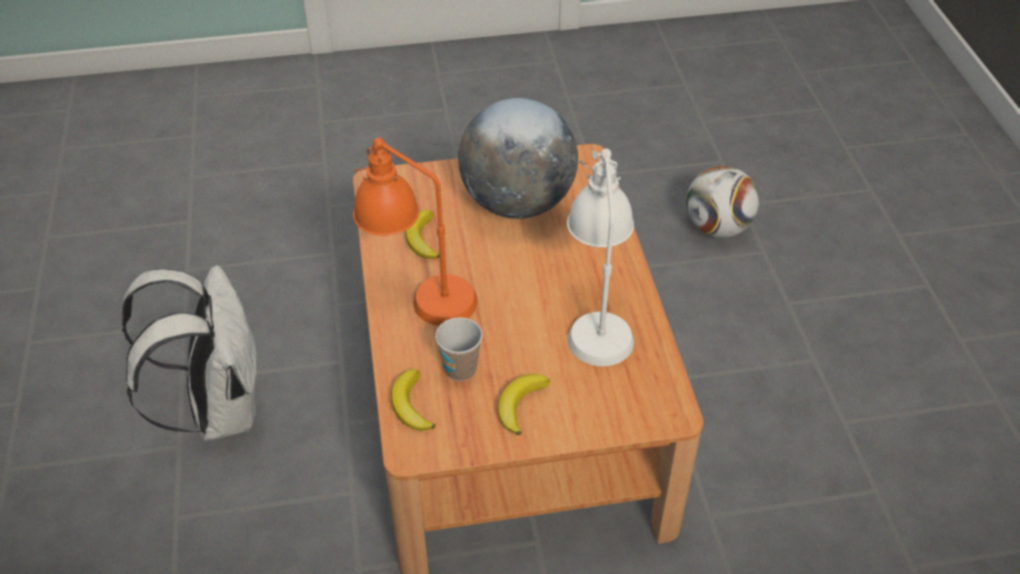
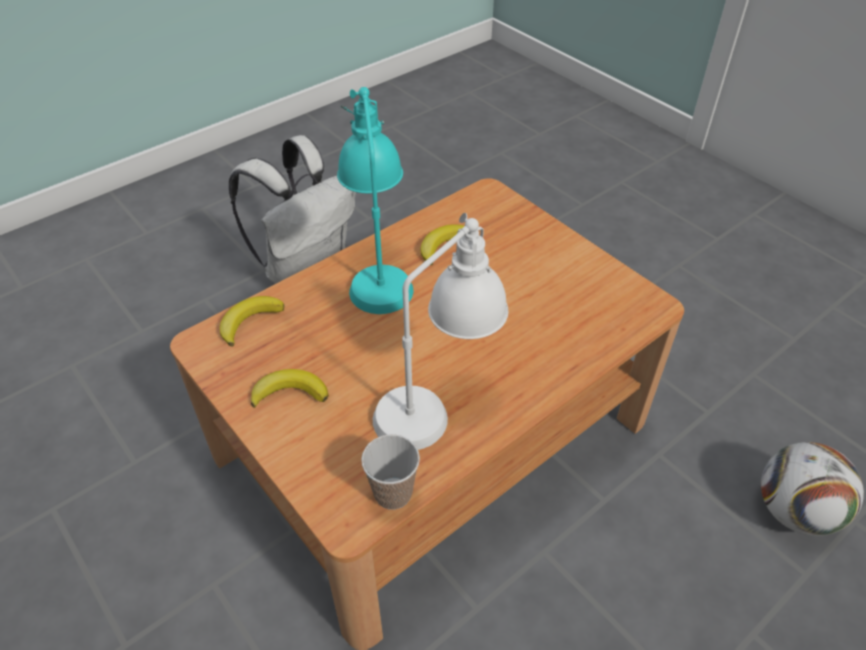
camera: 60 degrees right, 0 degrees up
orange table lamp [353,137,478,326] -> turquoise table lamp [337,87,413,314]
cup [435,317,483,381] -> cup moved to [361,434,420,510]
globe [458,98,578,219] -> none

